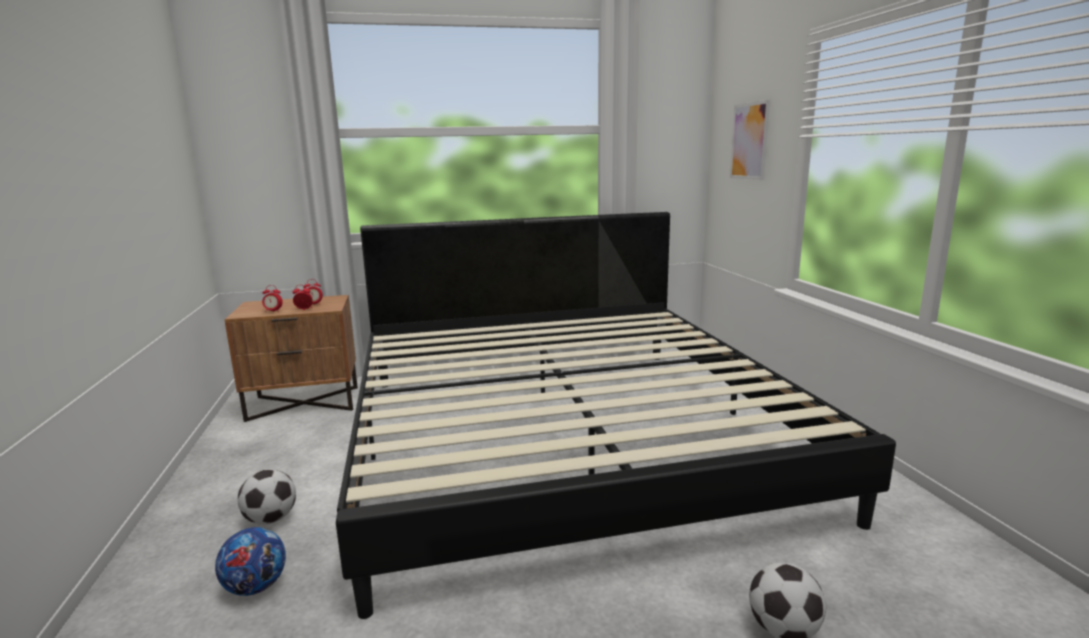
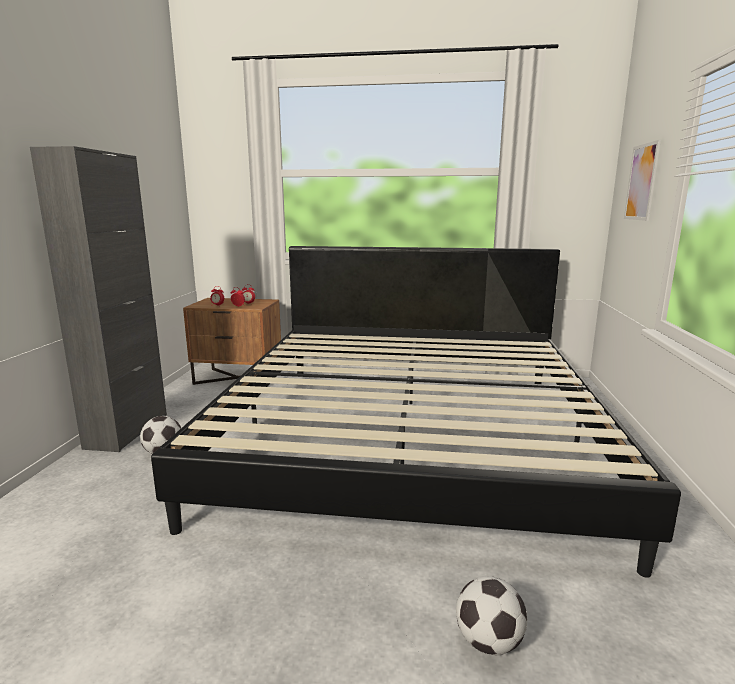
camera: 20 degrees right, 0 degrees up
football [215,527,286,596] -> none
none -> black cabinet [30,146,167,452]

